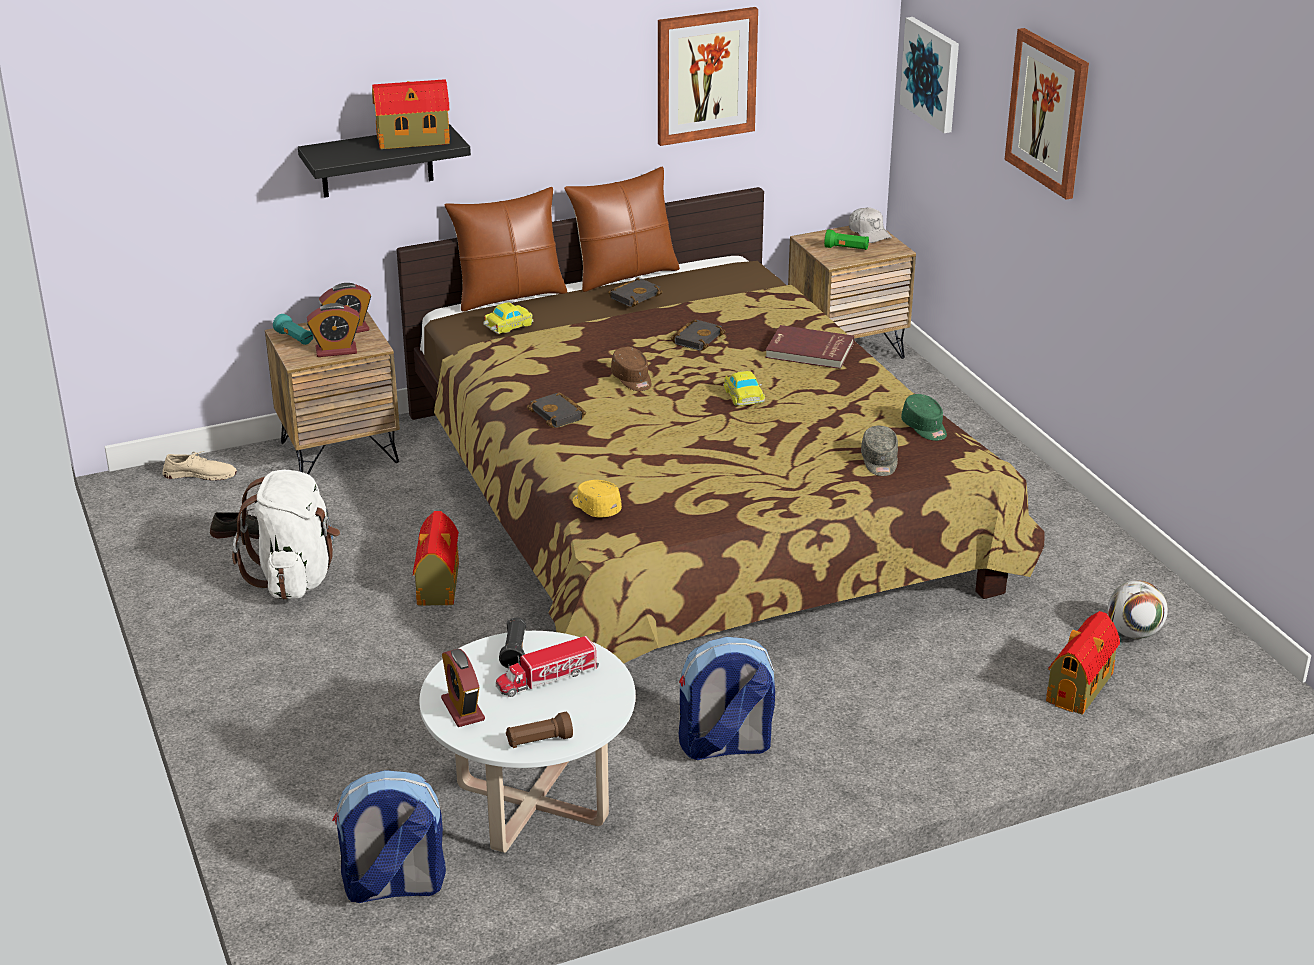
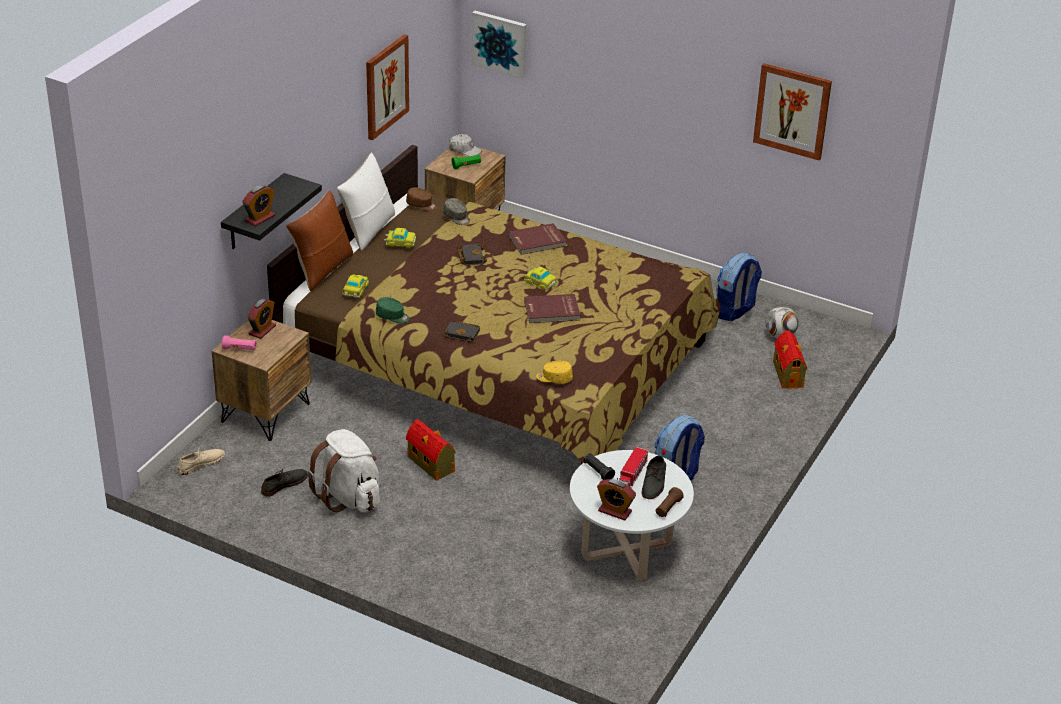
camera: 40 degrees left, 5 degrees up
turquoise flashlight [273,314,313,345] -> pink flashlight [222,335,256,351]
alarm clock [306,303,360,357] -> alarm clock moved to [242,185,275,227]
backpack [332,770,446,903] -> backpack moved to [716,253,762,321]
toy house [372,79,450,149] -> none
brown pillow [564,166,680,292] -> white pillow [337,153,395,251]
black book [608,278,663,307] -> toy car [384,228,416,248]
brown cap [611,347,652,391] -> brown cap moved to [406,187,437,211]
grey cap [861,425,898,476] -> grey cap moved to [443,198,470,225]
green cap [901,394,947,441] -> green cap moved to [376,297,410,323]
picture [1004,28,1089,199] -> picture moved to [753,63,832,160]
none -> red book [524,294,581,323]
none -> grey shoe [642,456,666,499]

